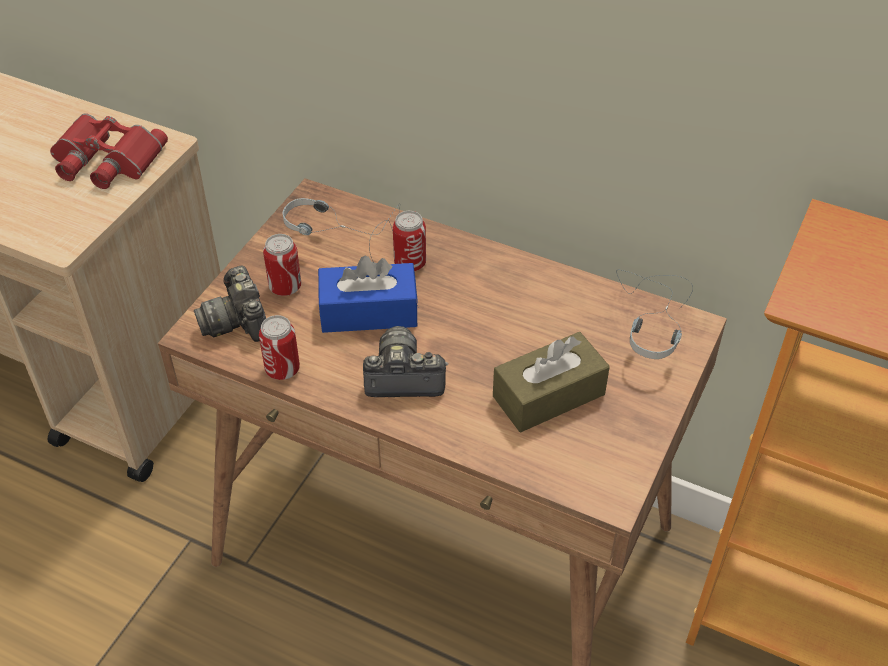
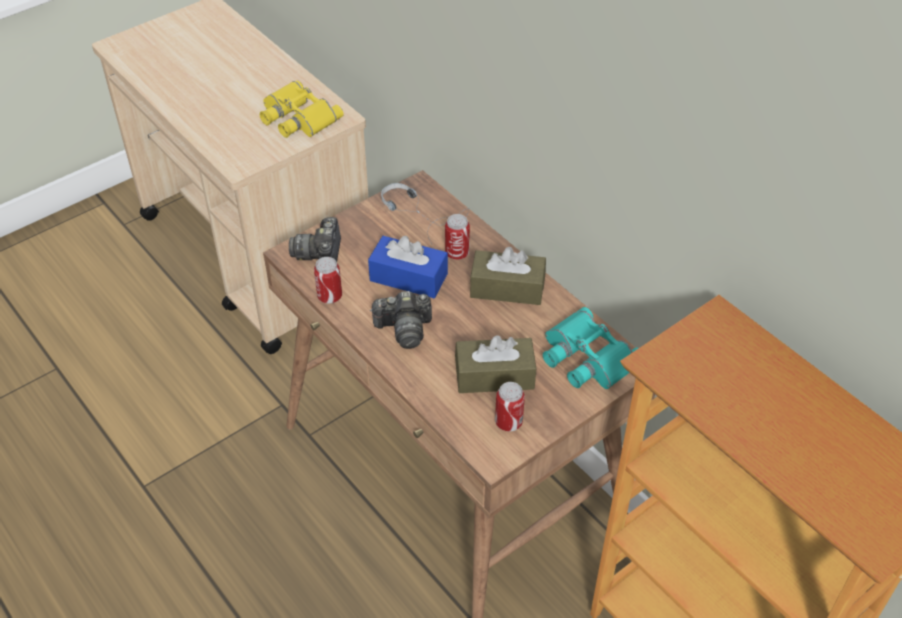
camera: 25 degrees right, 0 degrees up
red binoculars [50,113,168,189] -> yellow binoculars [260,80,344,138]
can [263,234,301,296] -> can moved to [495,382,525,432]
camera [363,326,448,397] -> camera turned 150 degrees clockwise [370,291,432,349]
headphones [616,270,693,359] -> turquoise binoculars [543,307,638,389]
none -> brown tissue box [470,247,546,305]

